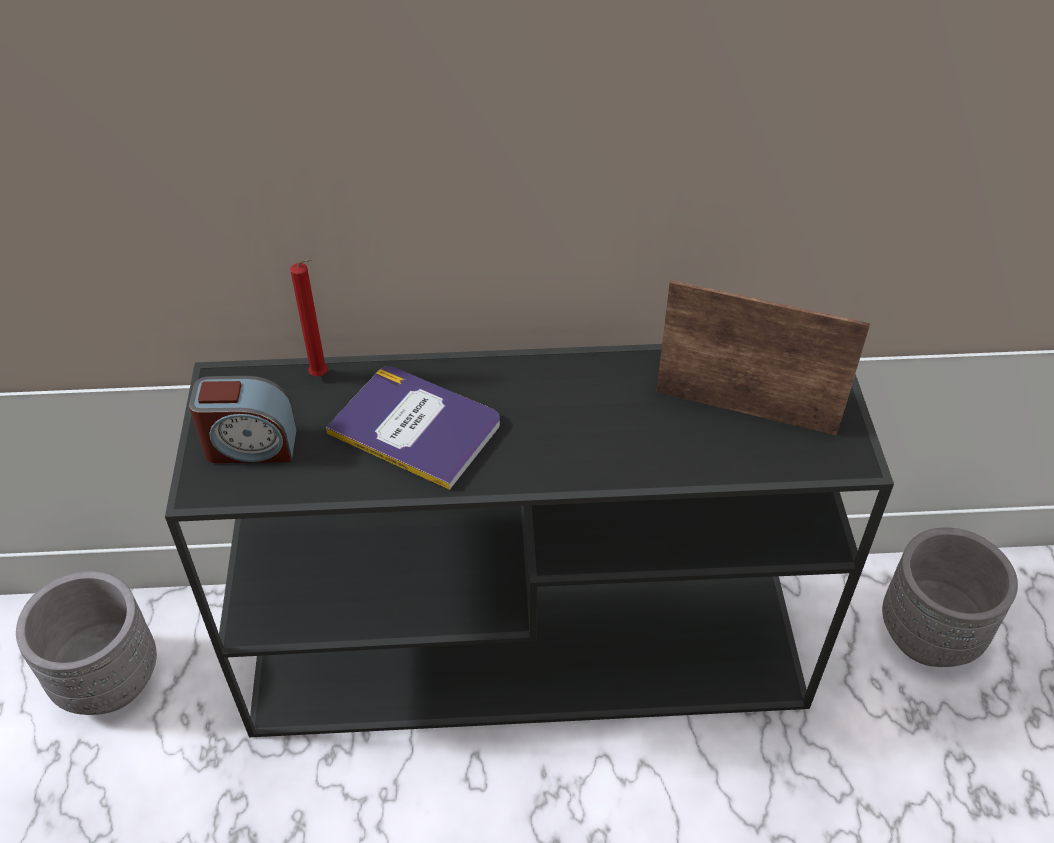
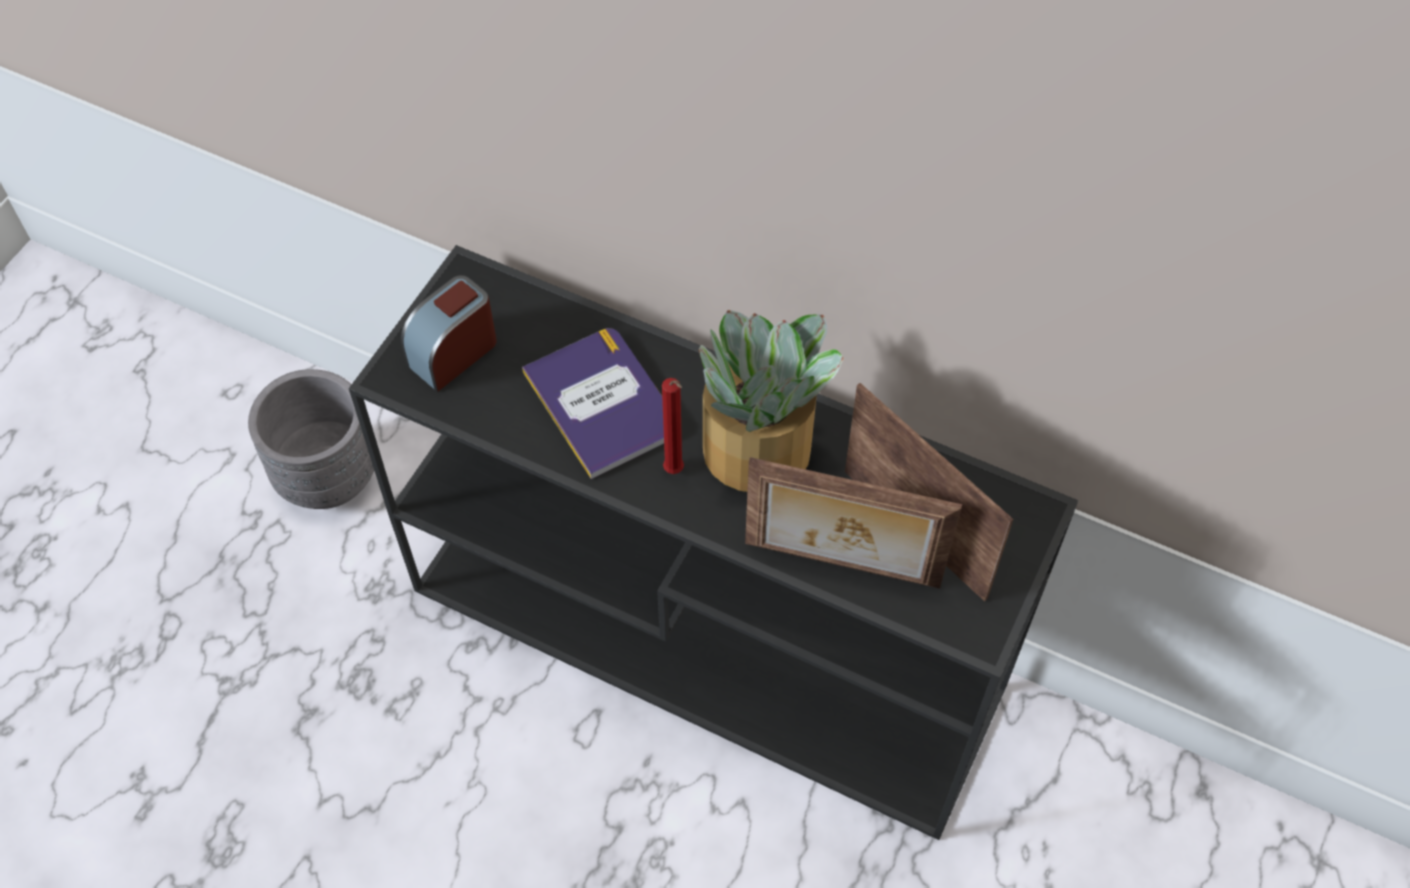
camera: 30 degrees right, 10 degrees up
alarm clock [189,376,297,463] -> alarm clock turned 105 degrees clockwise [401,275,497,392]
red candle [290,259,328,376] -> red candle moved to [662,378,684,474]
grey planter [882,527,1018,667] -> none
none -> potted plant [699,310,844,492]
none -> picture frame [745,457,962,589]

